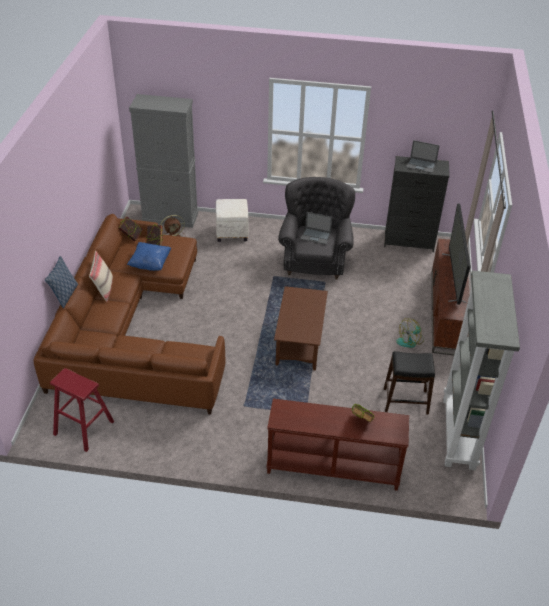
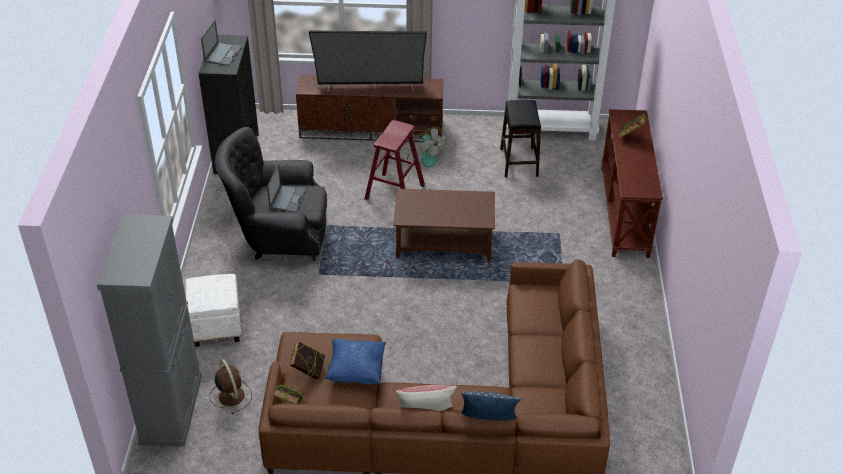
camera: 95 degrees left, 0 degrees up
red stool [50,368,114,452] -> red stool moved to [364,120,425,200]

